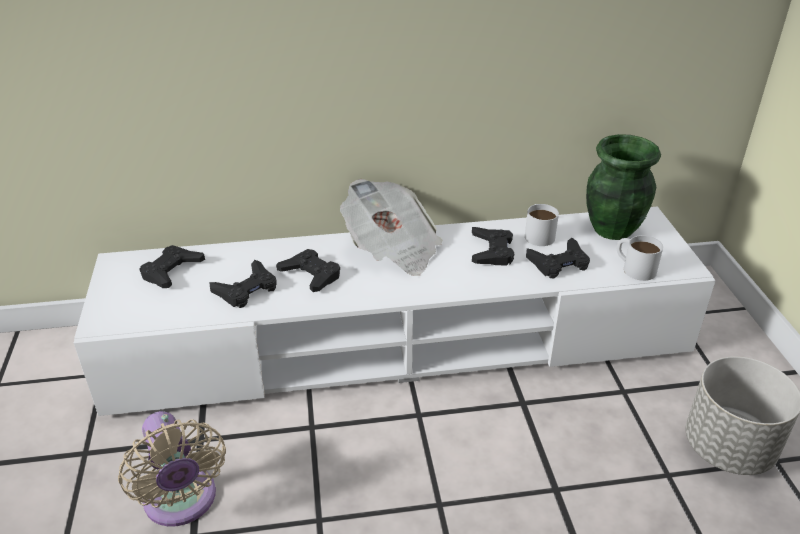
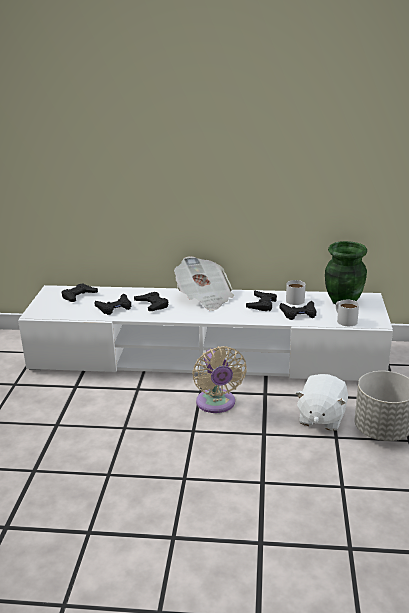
camera: 15 degrees right, 10 degrees down
beige fan [118,411,226,526] -> beige fan moved to [192,346,247,413]
none -> white plush toy [295,374,348,431]

